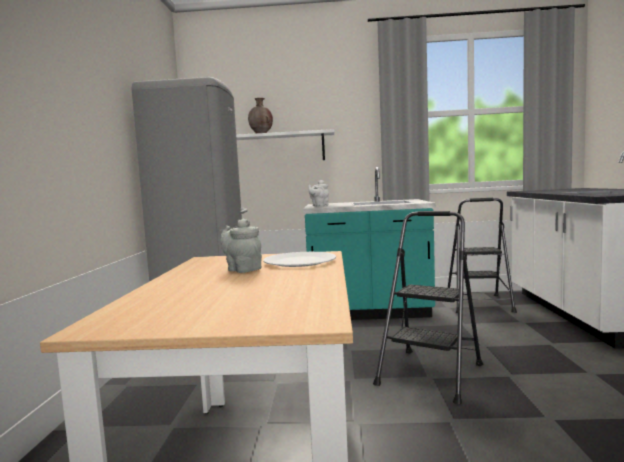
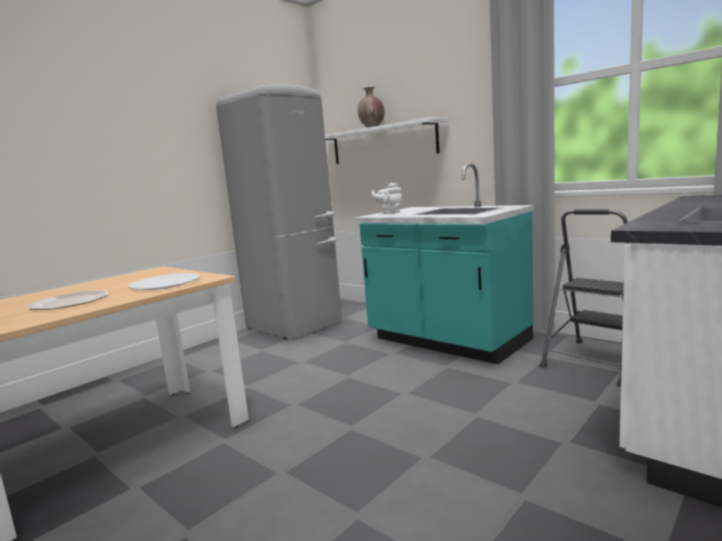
camera: 40 degrees right, 5 degrees up
grey teapot [220,219,262,273] -> none
black step ladder [373,211,483,404] -> none
none -> plate [29,290,109,310]

